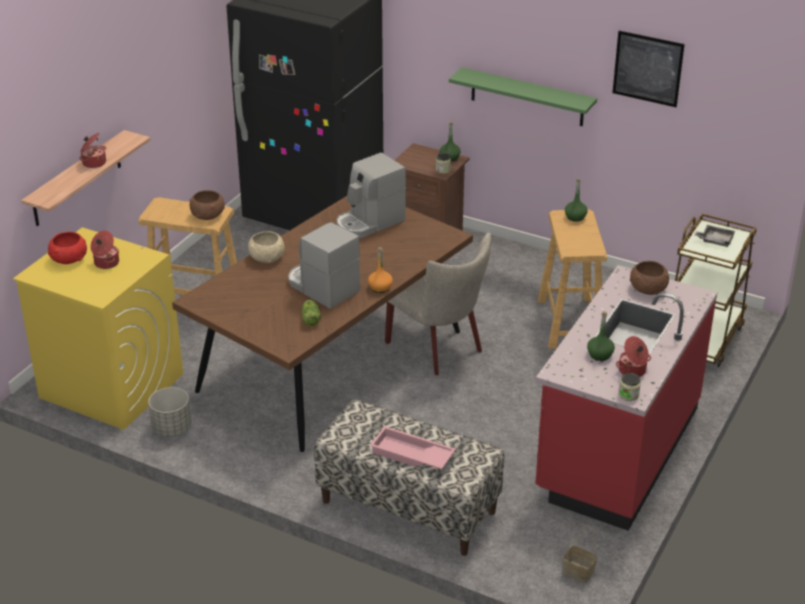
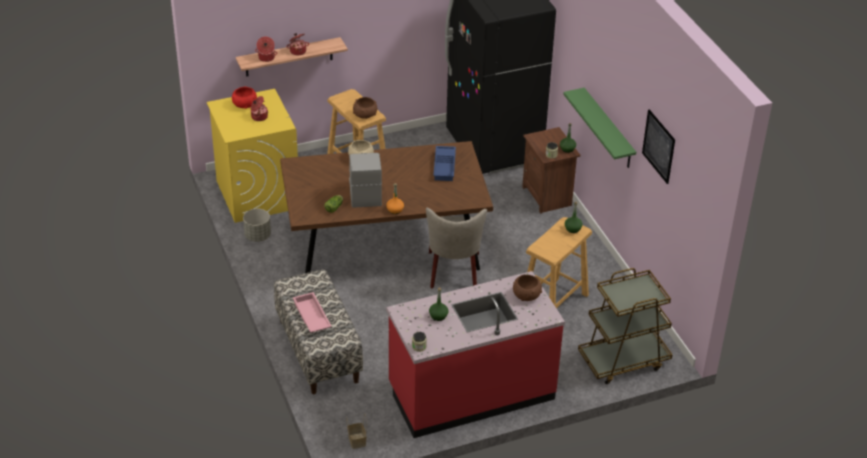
camera: 40 degrees right, 5 degrees up
coffee machine [337,152,406,238] -> blue tray [433,146,456,181]
cooking pot [616,336,651,377] -> cooking pot moved to [255,37,277,62]
grey tray [694,225,735,247] -> none

